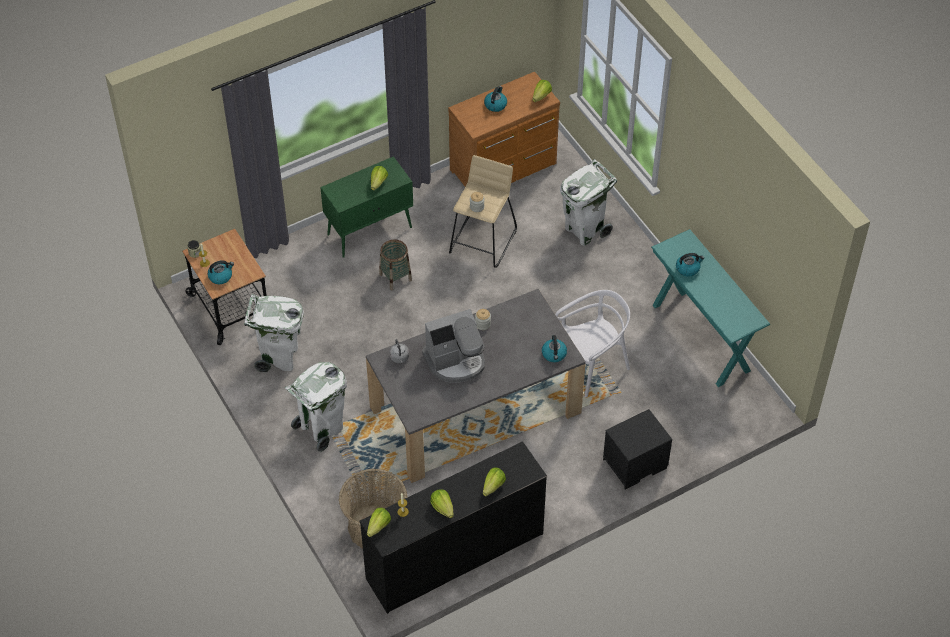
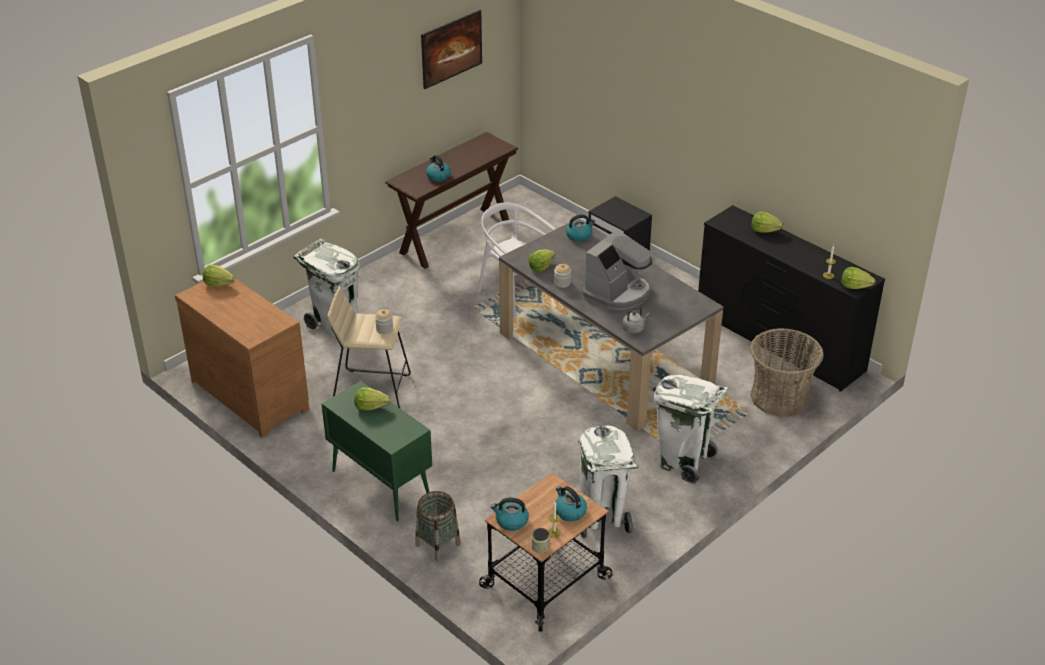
camera: 105 degrees left, 15 degrees down
basket [379,239,412,290] -> basket moved to [415,491,461,561]
coffee machine [422,309,485,383] -> coffee machine turned 75 degrees clockwise [582,229,652,310]
lettuce [430,489,453,518] -> lettuce moved to [528,249,555,272]
kettle [484,86,507,112] -> kettle moved to [491,498,529,531]
turquoise console table [651,229,770,387] -> brown console table [385,132,518,269]
none -> picture [421,10,482,89]

